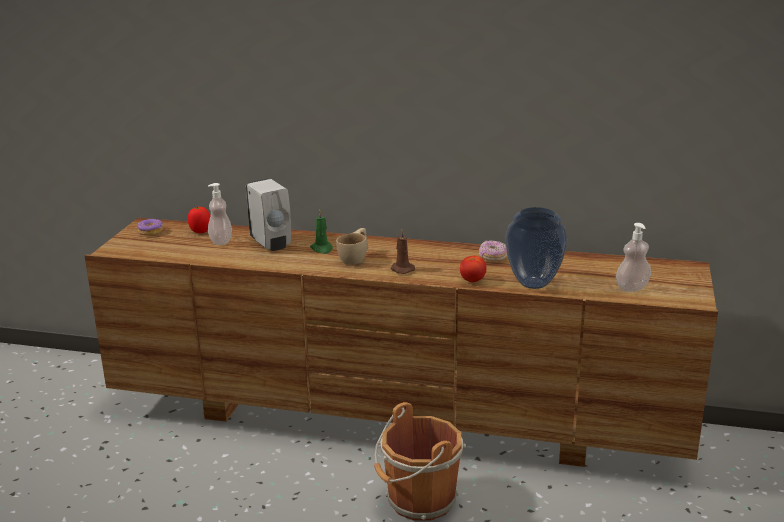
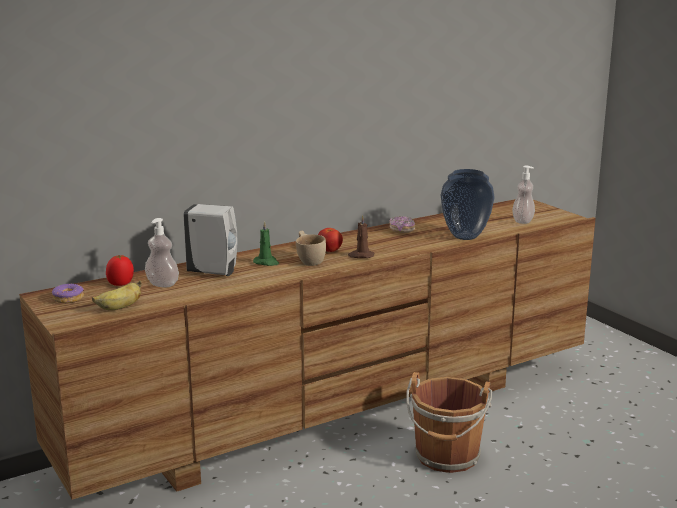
camera: 45 degrees left, 5 degrees down
tomato [460,256,486,282] -> tomato moved to [318,228,343,252]
none -> banana [92,281,142,310]

